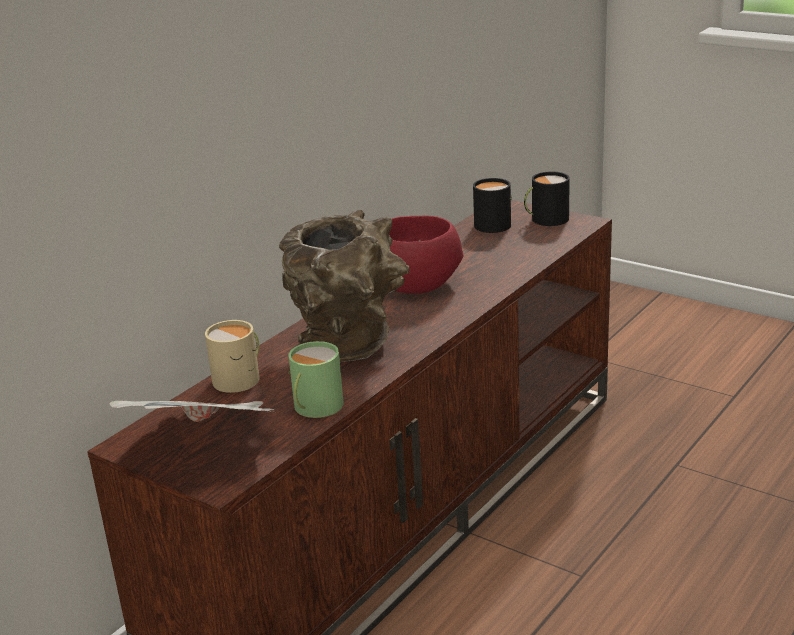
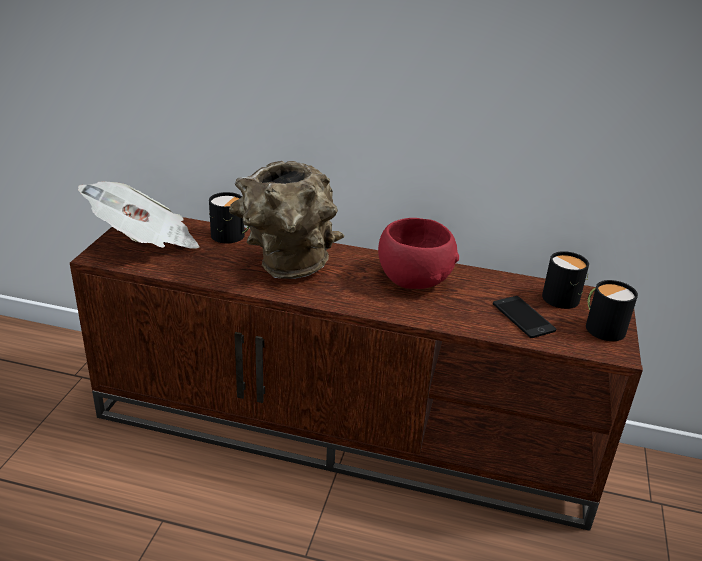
camera: 65 degrees right, 5 degrees up
beige mug [205,320,260,393] -> black mug [209,192,249,244]
green mug [288,341,344,418] -> none
none -> phone [493,296,556,338]

